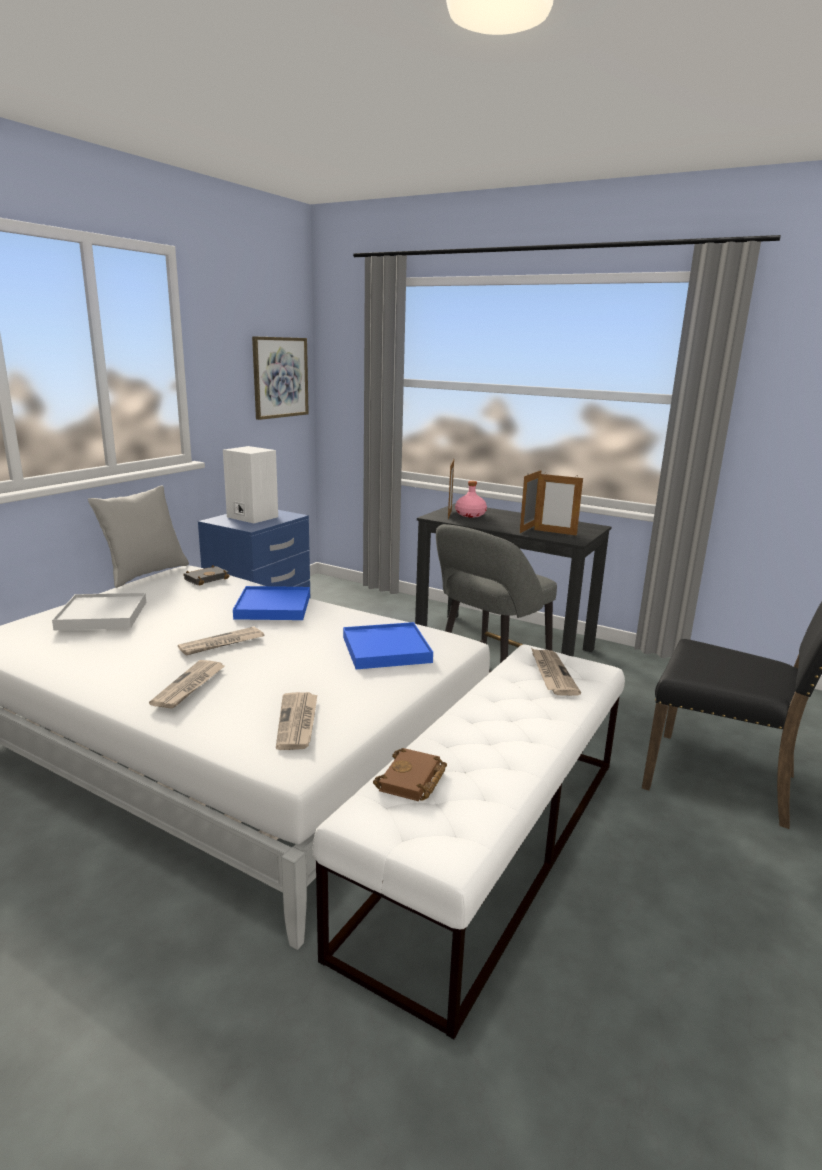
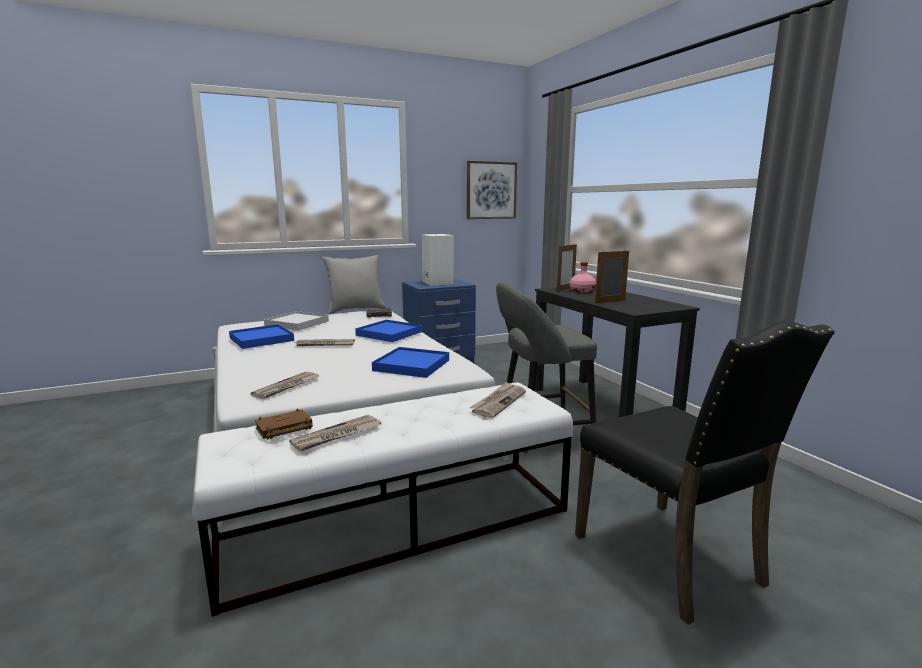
camera: 35 degrees right, 5 degrees down
newspaper [149,660,225,709] -> newspaper moved to [289,415,381,452]
picture frame [534,472,583,536] -> none
none -> blue tray [229,324,294,349]

